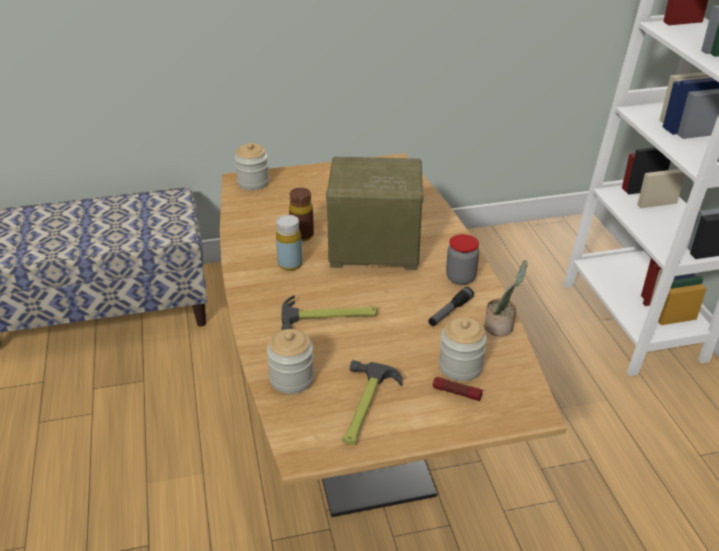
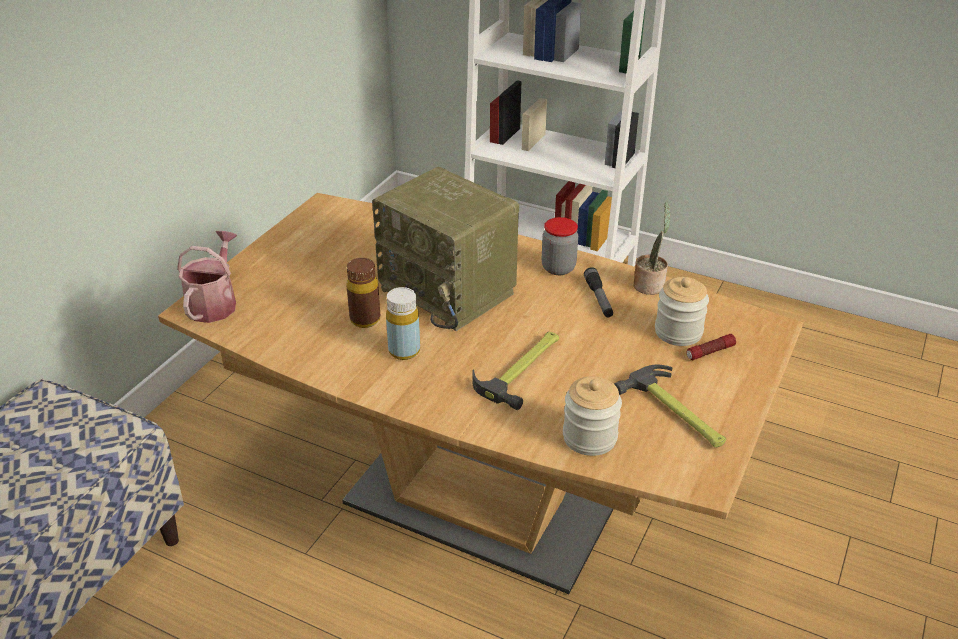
camera: 50 degrees left, 0 degrees up
jar [235,143,270,190] -> watering can [177,231,237,323]
radio [326,157,423,270] -> radio turned 90 degrees counterclockwise [372,167,519,331]

